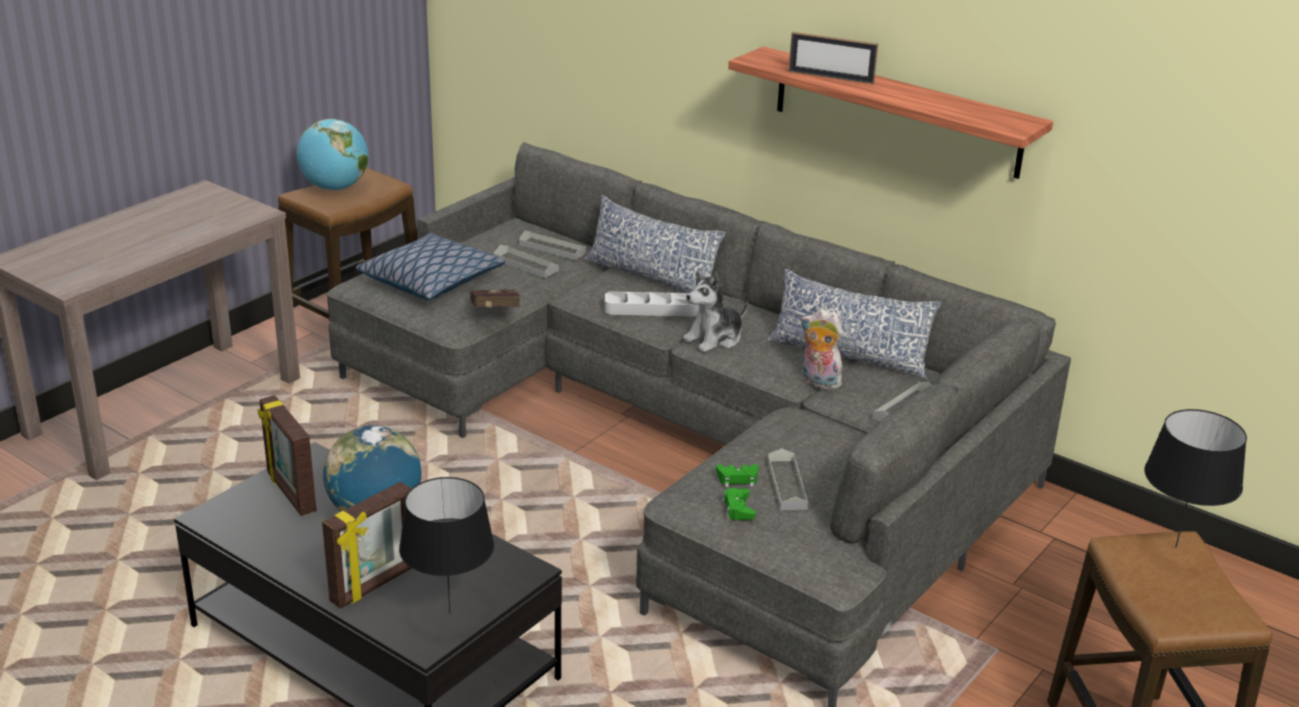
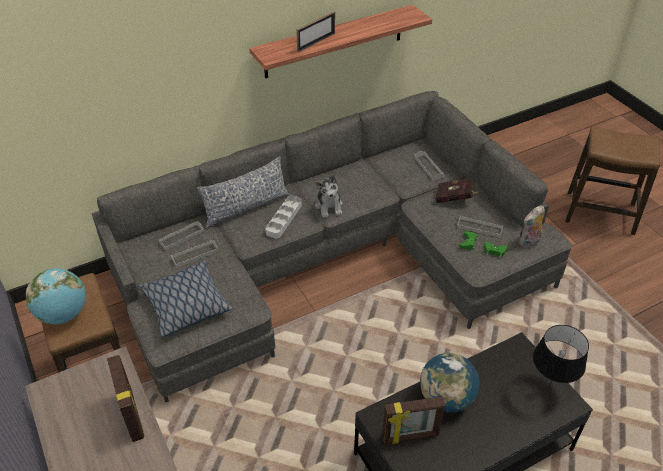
camera: 65 degrees left, 15 degrees up
picture frame [322,482,412,608] -> picture frame moved to [107,355,144,442]
red book [470,290,520,308] -> red book moved to [435,178,479,203]
pillow [767,268,941,379] -> none
plush toy [800,309,843,390] -> plush toy moved to [518,205,545,248]
black table lamp [1144,409,1247,548] -> none

